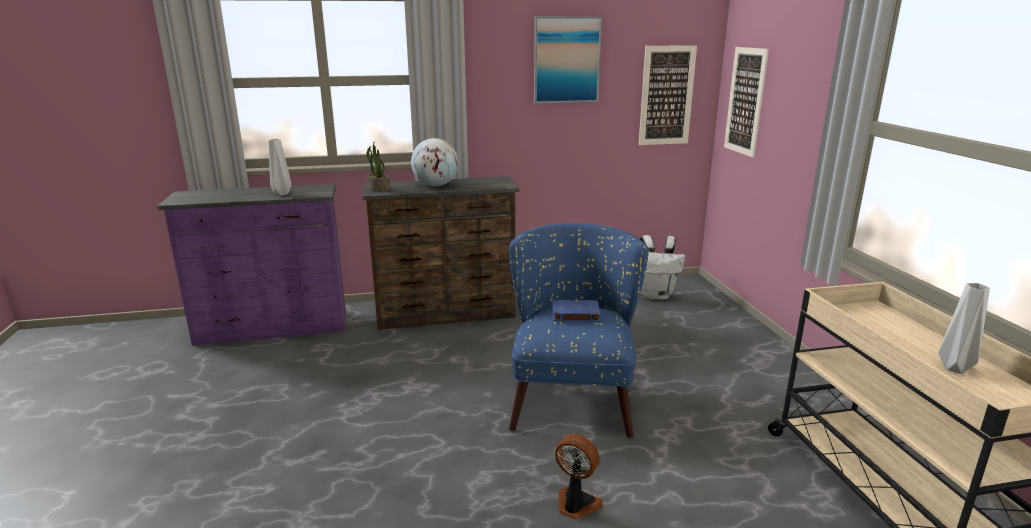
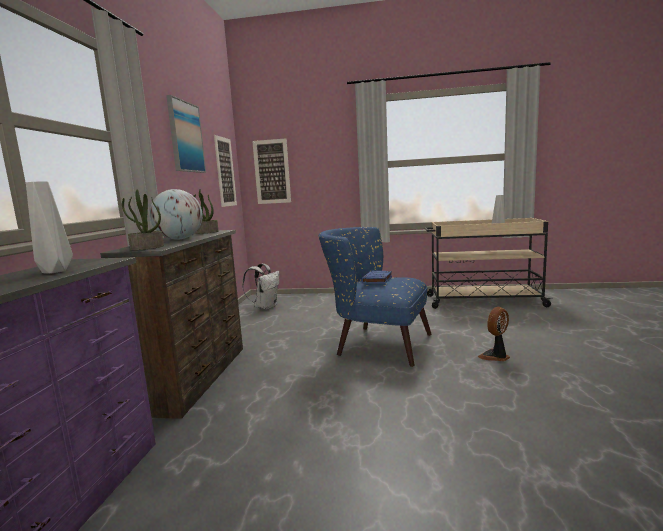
camera: 70 degrees left, 10 degrees down
none -> potted plant [193,189,219,234]

